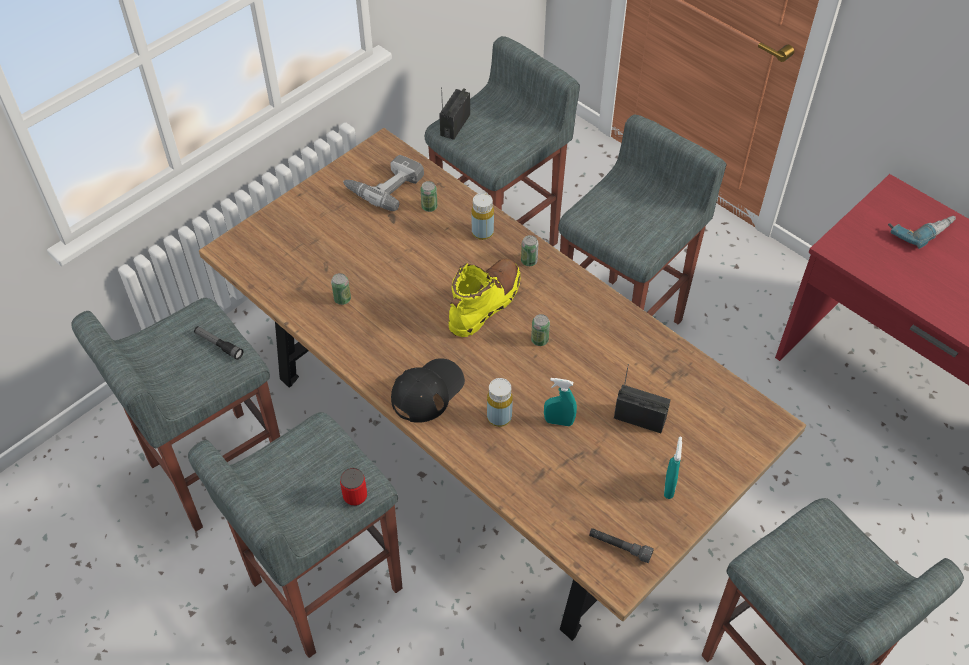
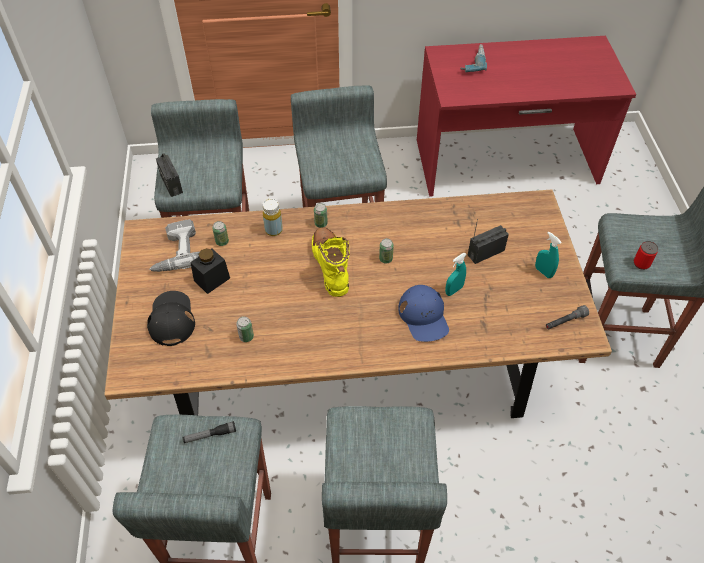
camera: 50 degrees left, 0 degrees up
can [340,468,367,506] -> can moved to [634,241,658,270]
black cap [391,358,465,423] -> black cap moved to [147,291,195,346]
yellow bottle [487,378,513,427] -> blue cap [398,285,449,342]
none -> black jar [190,248,230,294]

